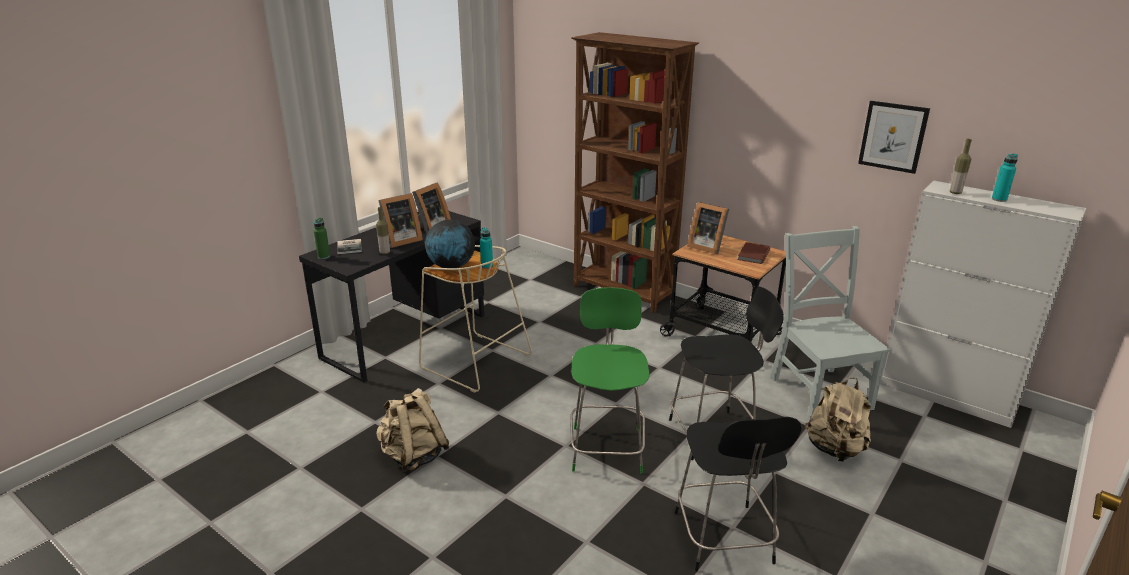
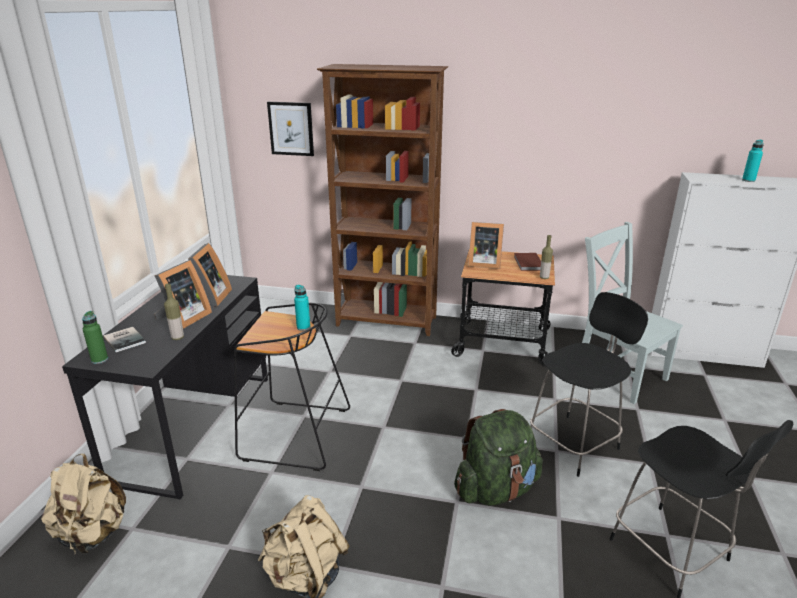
camera: 25 degrees left, 0 degrees up
beige stool [419,245,532,393] -> black stool [234,303,350,471]
globe [425,219,475,268] -> none
green chair [570,287,649,474] -> green backpack [454,409,543,506]
beige backpack [805,378,871,462] -> beige backpack moved to [41,454,126,553]
picture [858,101,930,174] -> picture moved to [267,102,314,156]
bottle [950,139,972,194] -> bottle moved to [540,235,553,279]

